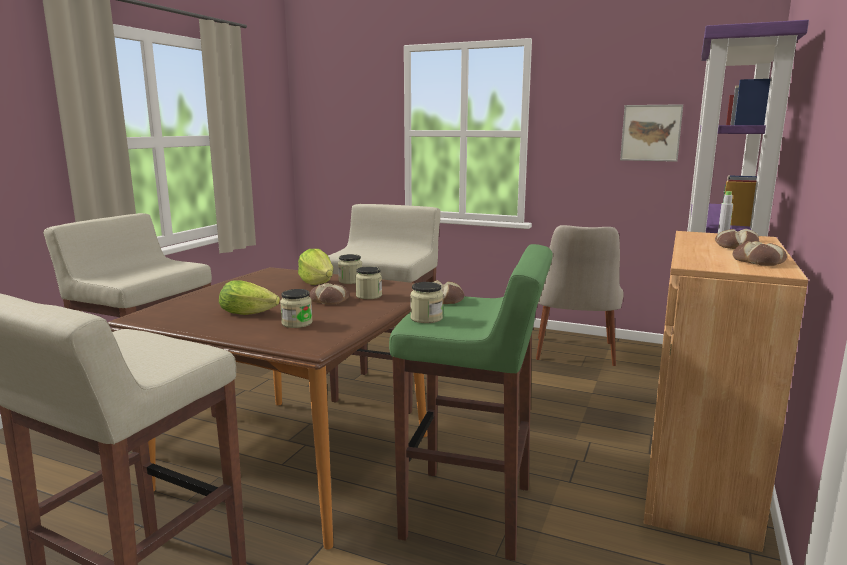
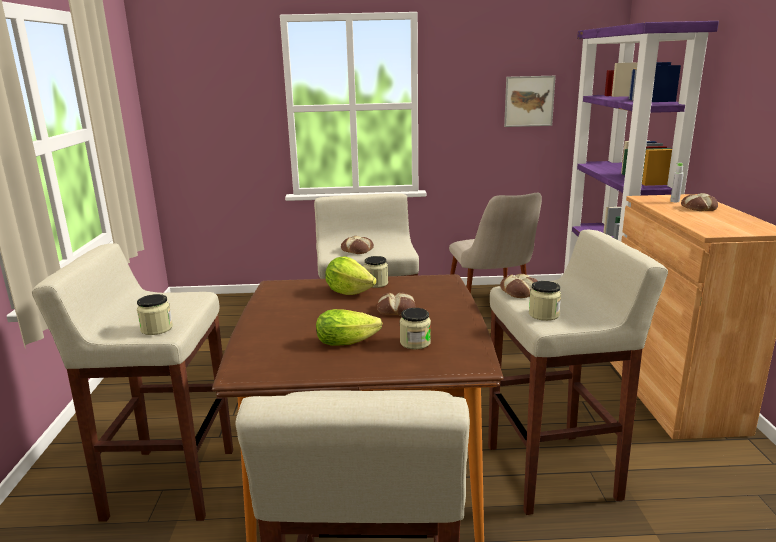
camera: 25 degrees left, 5 degrees up
jar [355,266,382,299] -> jar moved to [137,294,173,335]
green stool [389,244,553,561] -> beige stool [488,230,668,515]
bread [733,241,787,266] -> bread moved to [341,236,374,254]

